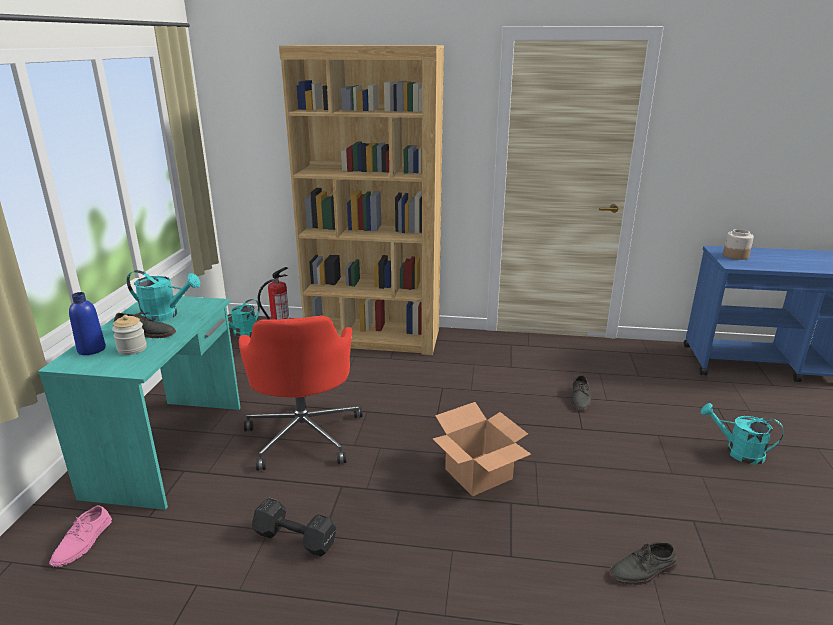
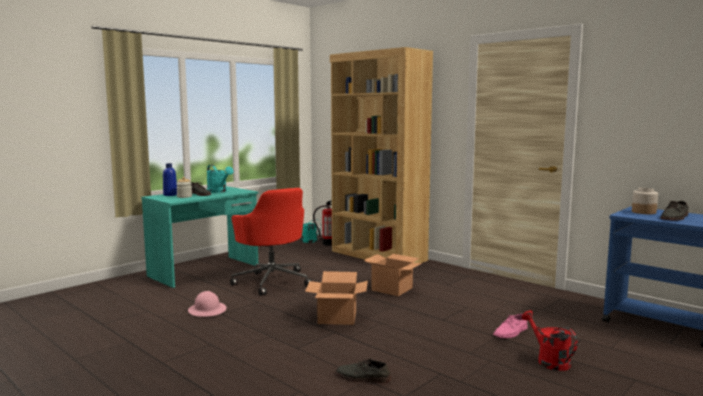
camera: 35 degrees right, 15 degrees down
pink shoe [49,506,112,568] -> pink shoe moved to [493,314,528,339]
red office chair [239,315,363,471] -> red office chair turned 60 degrees counterclockwise [230,188,312,296]
black dumbbell [252,498,337,557] -> pink hard hat [188,291,226,317]
grey shoe [571,375,591,411] -> grey shoe moved to [660,201,689,221]
turquoise watering can [701,403,784,465] -> red watering can [522,310,578,371]
none -> cardboard box [364,254,422,296]

